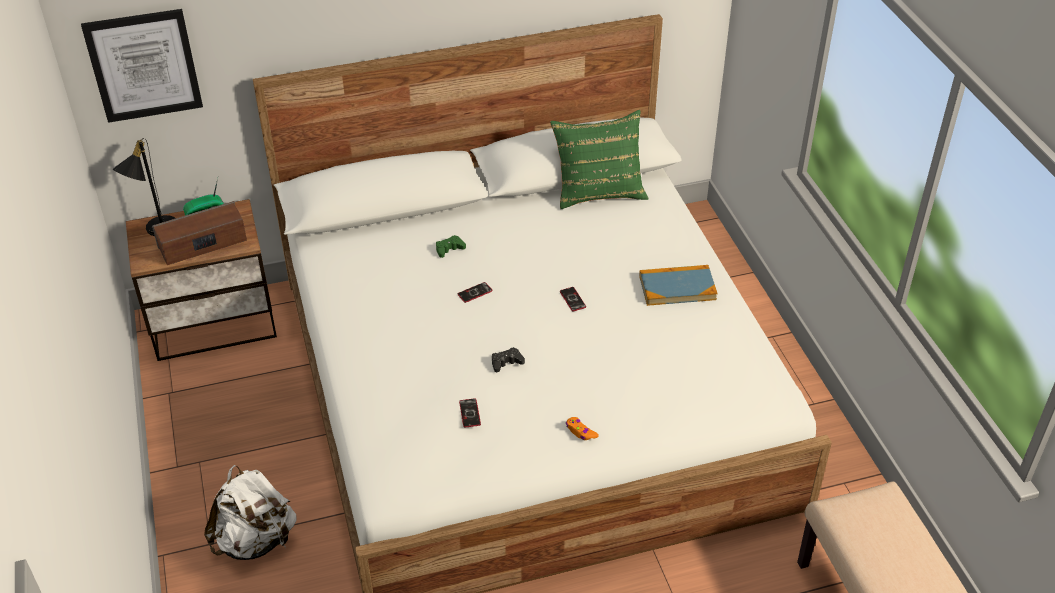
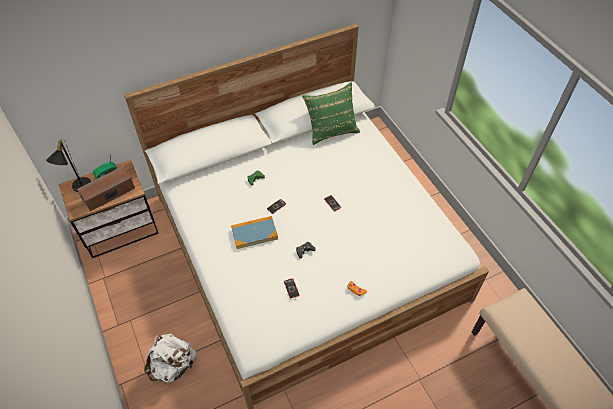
camera: 10 degrees left, 10 degrees up
picture [81,9,203,123] -> none
book [639,265,717,306] -> book moved to [231,216,278,249]

